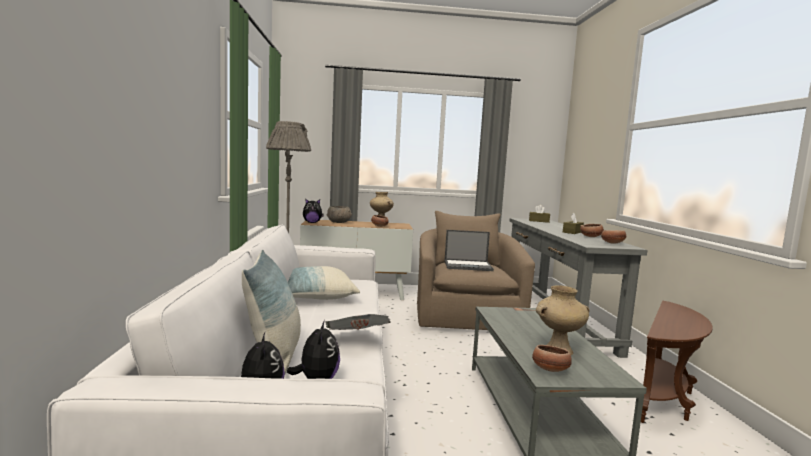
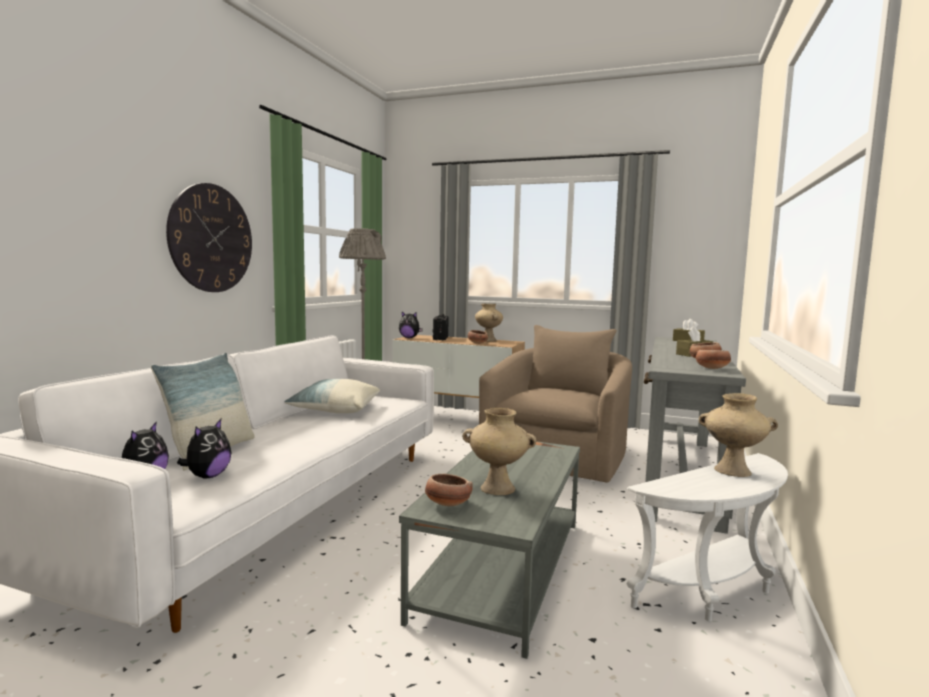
camera: 25 degrees right, 0 degrees up
newspaper [325,314,391,330] -> none
grey bowl [327,206,352,223] -> radio [433,314,449,340]
laptop [444,230,494,271] -> none
brown side table [641,301,713,423] -> white side table [627,453,788,622]
none -> wall clock [166,183,252,292]
none -> beige vase [699,393,778,477]

